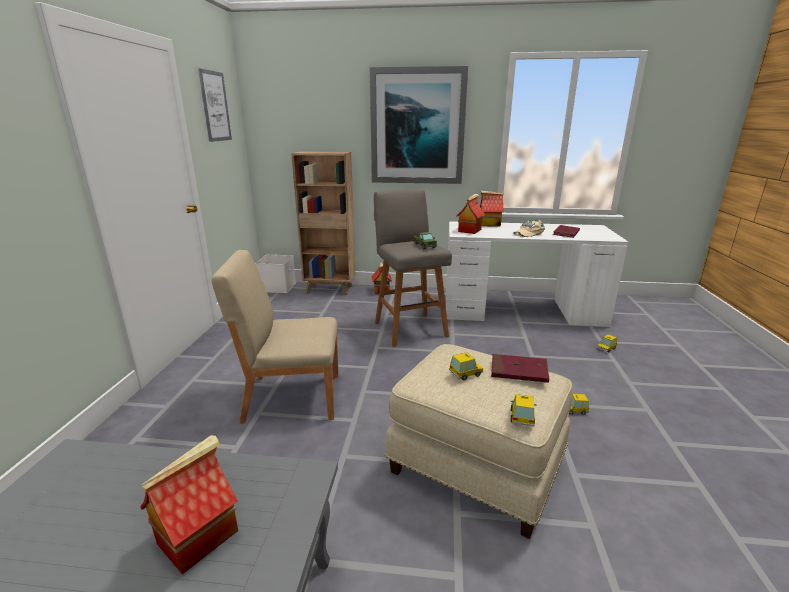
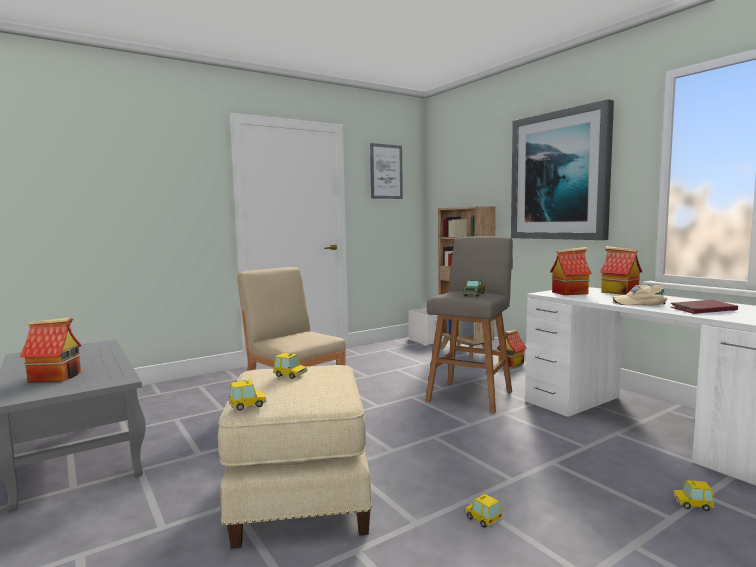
camera: 50 degrees right, 15 degrees down
red book [491,354,549,383] -> none

